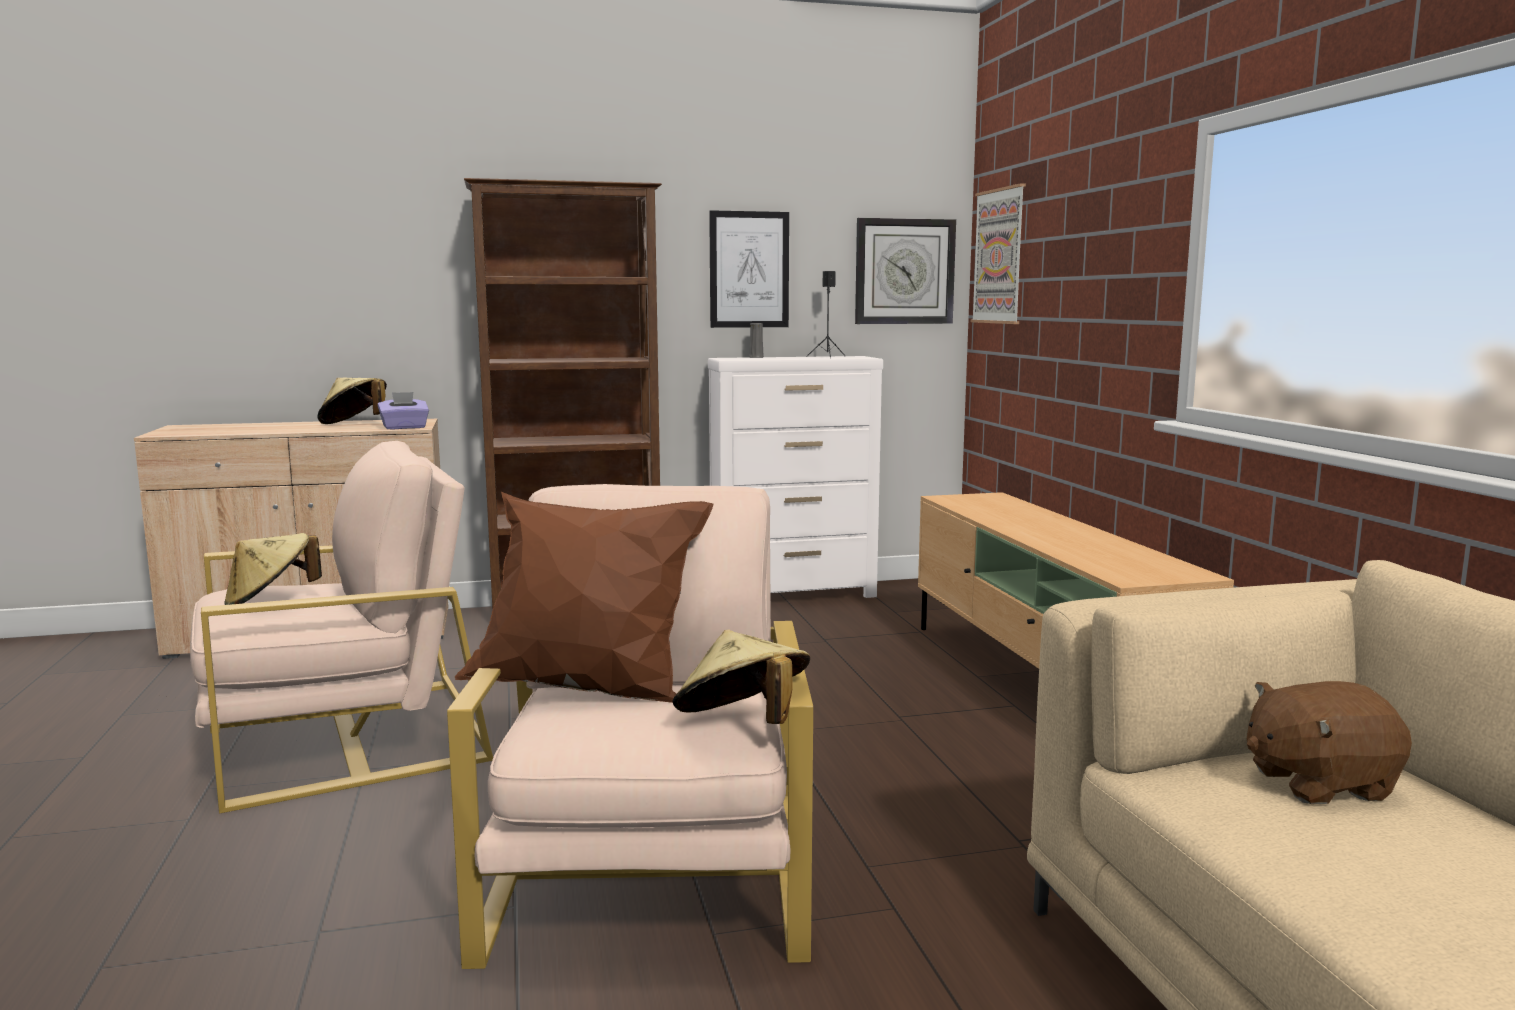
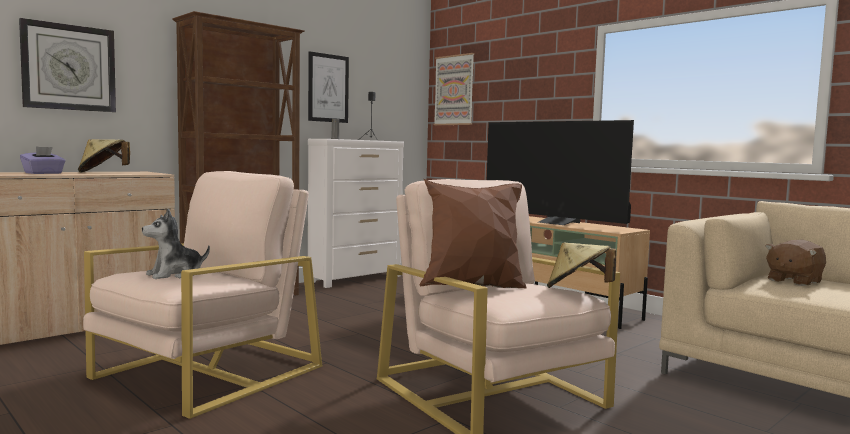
camera: 30 degrees left, 5 degrees down
beige hat [224,533,322,605] -> plush toy [142,208,210,279]
purple tissue box [378,392,429,429] -> purple tissue box moved to [20,146,66,174]
wall clock [855,218,956,324] -> wall clock moved to [19,18,116,112]
none -> television [487,120,634,225]

